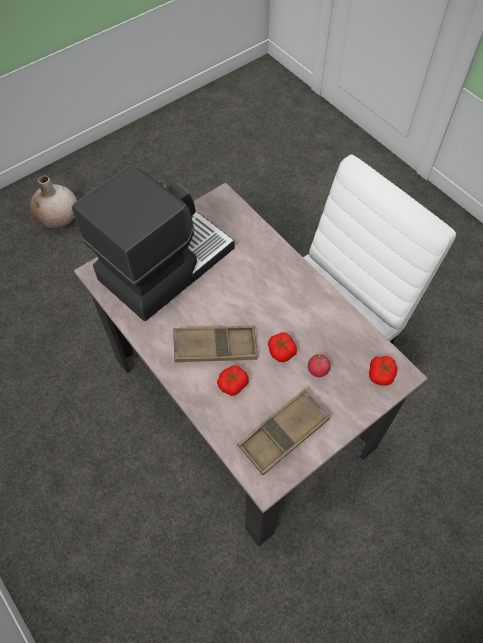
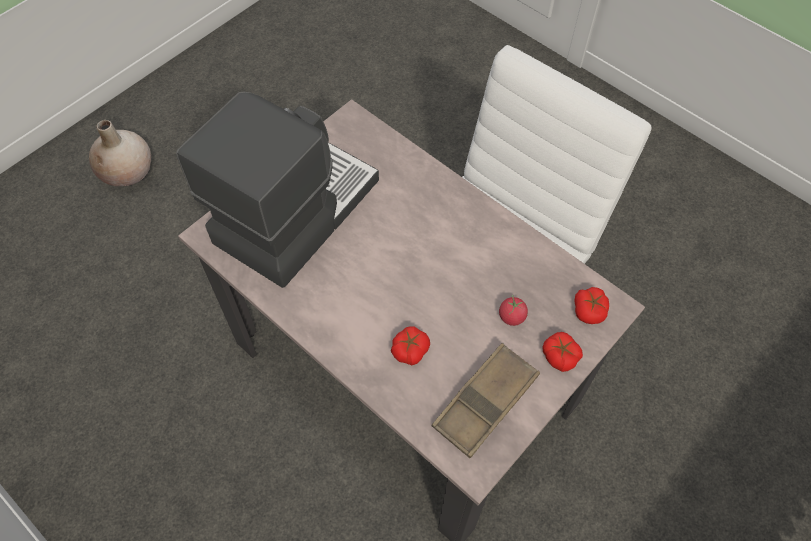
camera: 10 degrees left, 0 degrees up
brown tray [173,326,258,362] -> none
tomato [268,333,297,362] -> tomato moved to [543,332,583,372]

